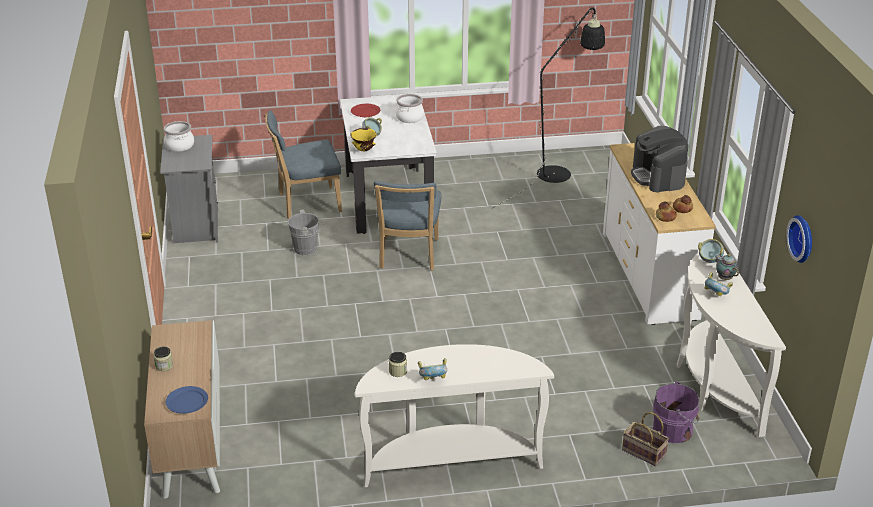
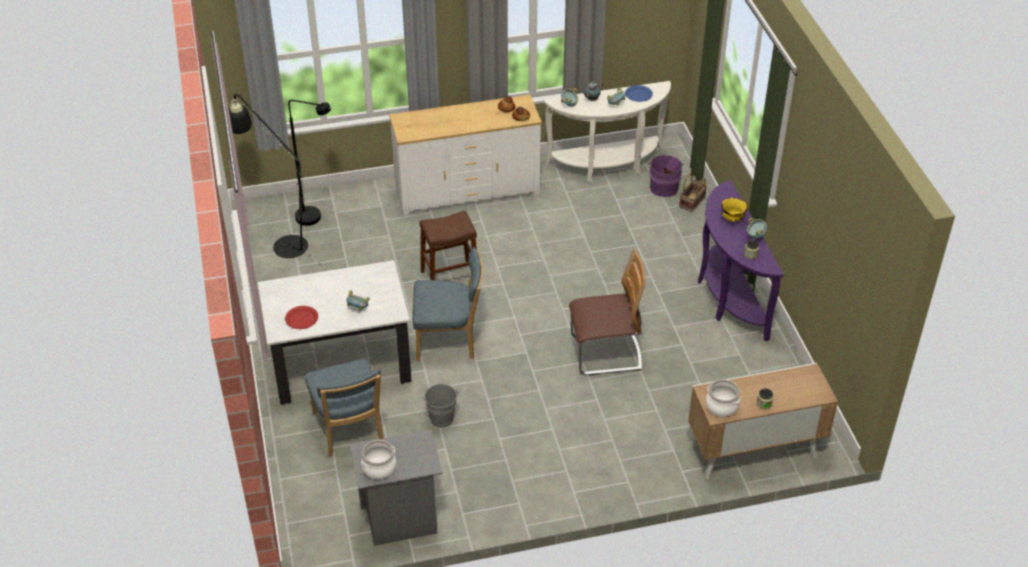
camera: 95 degrees left, 10 degrees up
blue plate [166,386,208,414] -> blue plate moved to [625,85,653,102]
yellow bowl [350,128,377,151] -> yellow bowl moved to [722,198,748,222]
white console table [355,344,554,487] -> purple console table [698,180,784,341]
cooking pot [395,94,424,123] -> cooking pot moved to [706,379,740,417]
coffee machine [631,126,688,192] -> none
wall clock [786,215,812,263] -> none
none -> black floor lamp [288,100,331,226]
none -> brown stool [420,211,477,280]
none -> chair [569,249,645,375]

